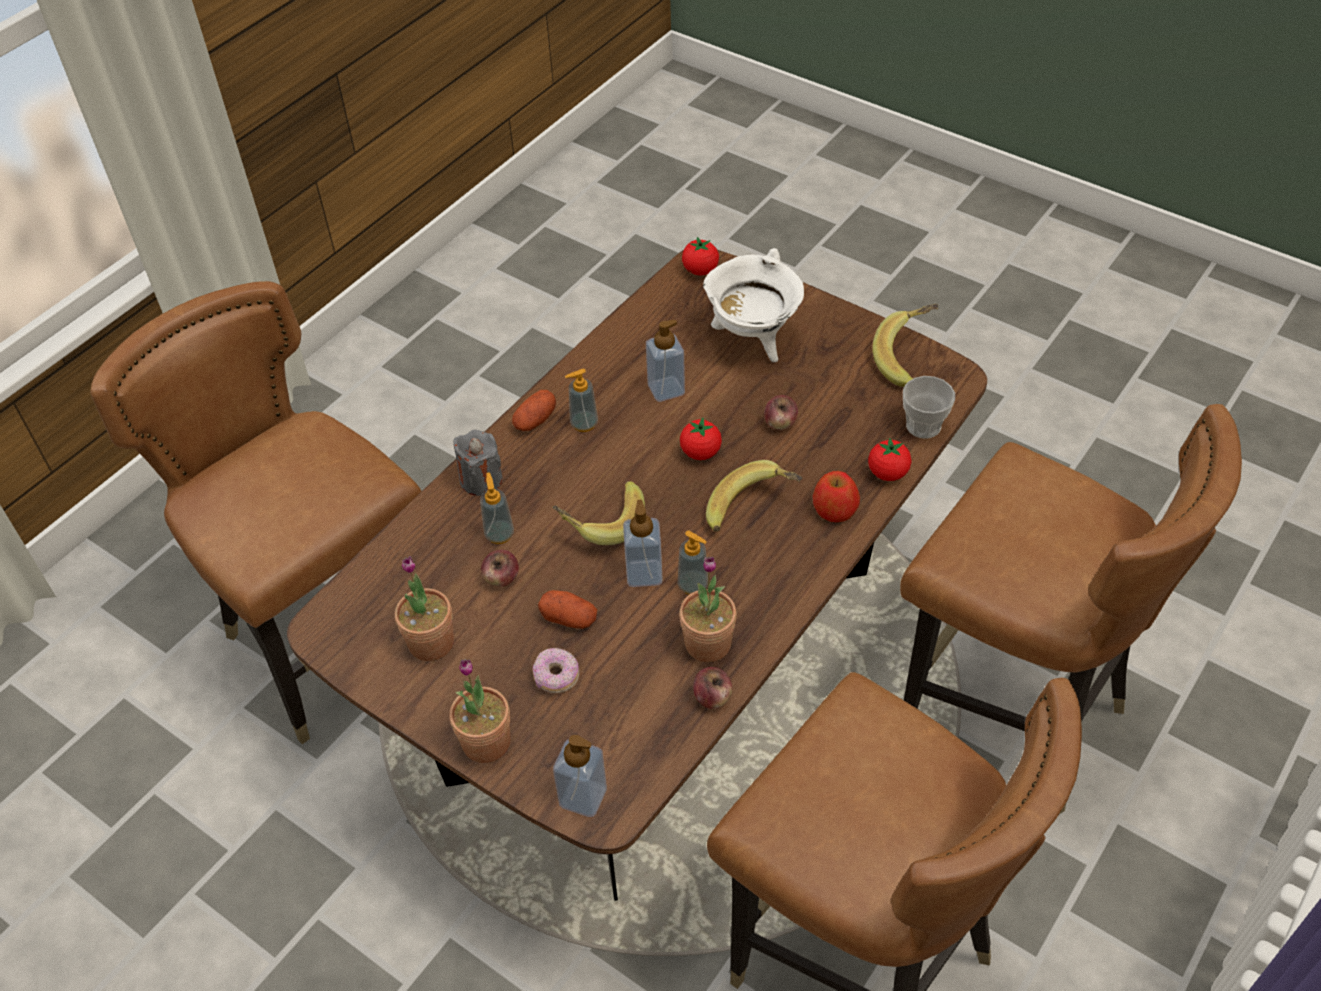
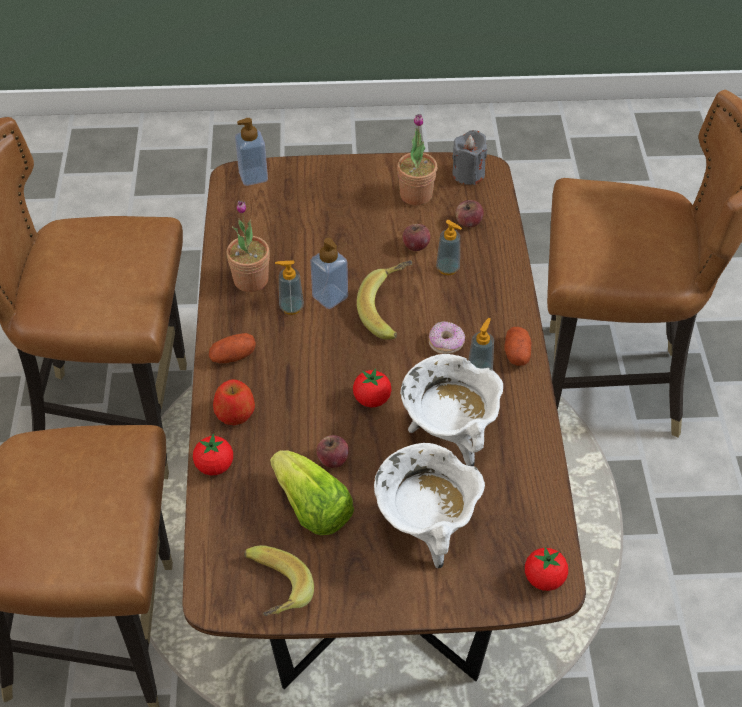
camera: 140 degrees right, 0 degrees up
potted plant [449,659,510,763] -> none
grey candle [453,430,503,496] -> grey candle moved to [452,130,487,185]
donut [533,648,579,693] -> donut moved to [429,321,465,354]
potato [538,590,597,629] -> potato moved to [209,333,256,363]
soap dispenser [646,320,685,402] -> white cooking pot [400,354,503,466]
apple [693,667,732,709] -> apple moved to [455,200,484,227]
banana [706,460,802,532] -> none
cup [903,376,955,439] -> none
none -> lettuce [270,450,354,535]

